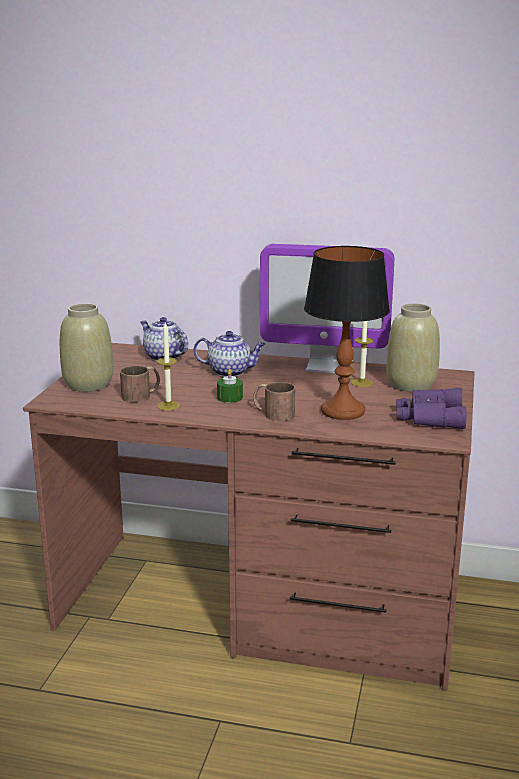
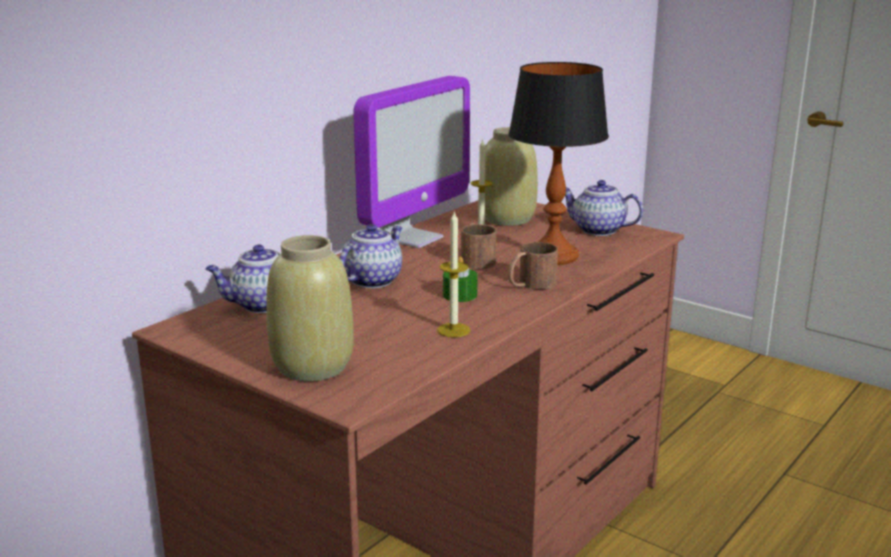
camera: 65 degrees left, 0 degrees up
brown mug [120,366,160,402] -> brown mug moved to [461,223,496,269]
purple binoculars [396,388,466,429] -> teapot [565,180,643,236]

